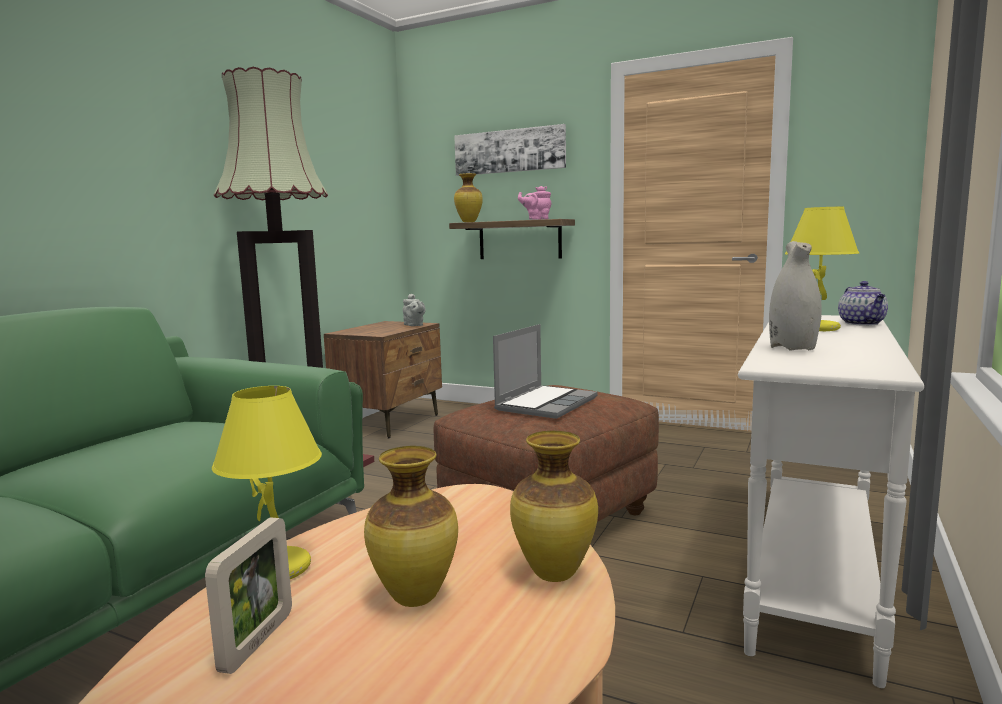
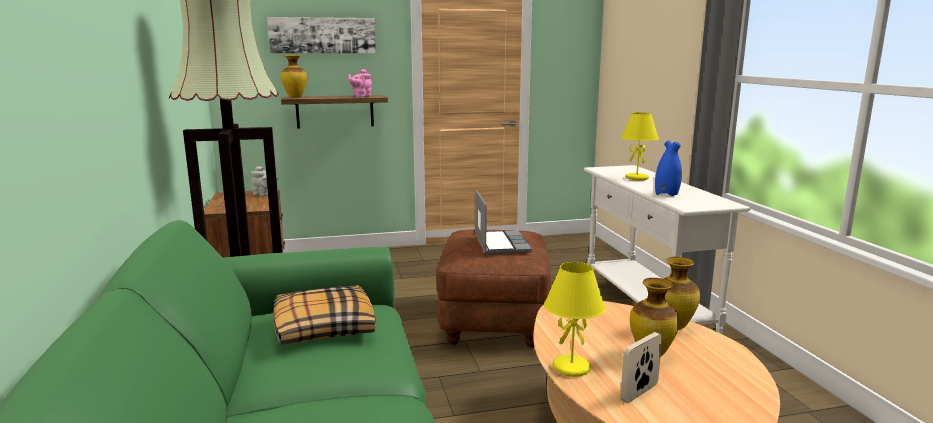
camera: 40 degrees left, 5 degrees up
picture frame [205,517,292,674] -> picture frame turned 105 degrees counterclockwise [620,332,662,403]
white vase [769,241,822,351] -> blue vase [655,140,682,196]
teapot [838,281,888,326] -> none
none -> pillow [273,285,376,345]

